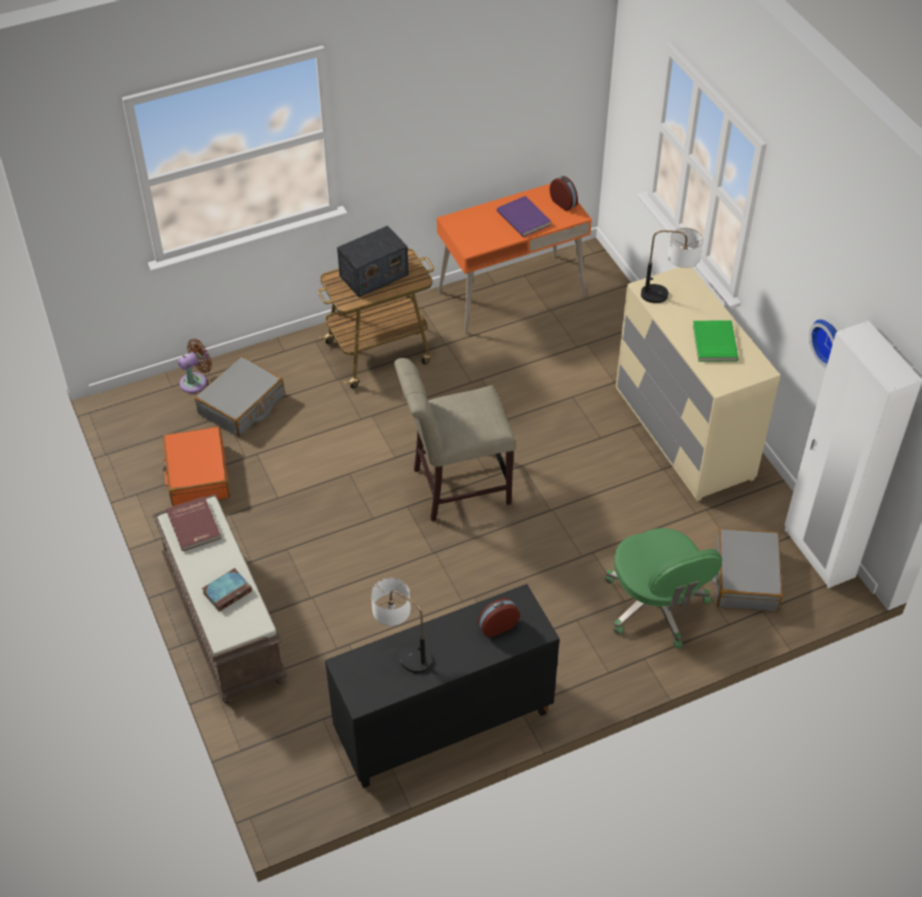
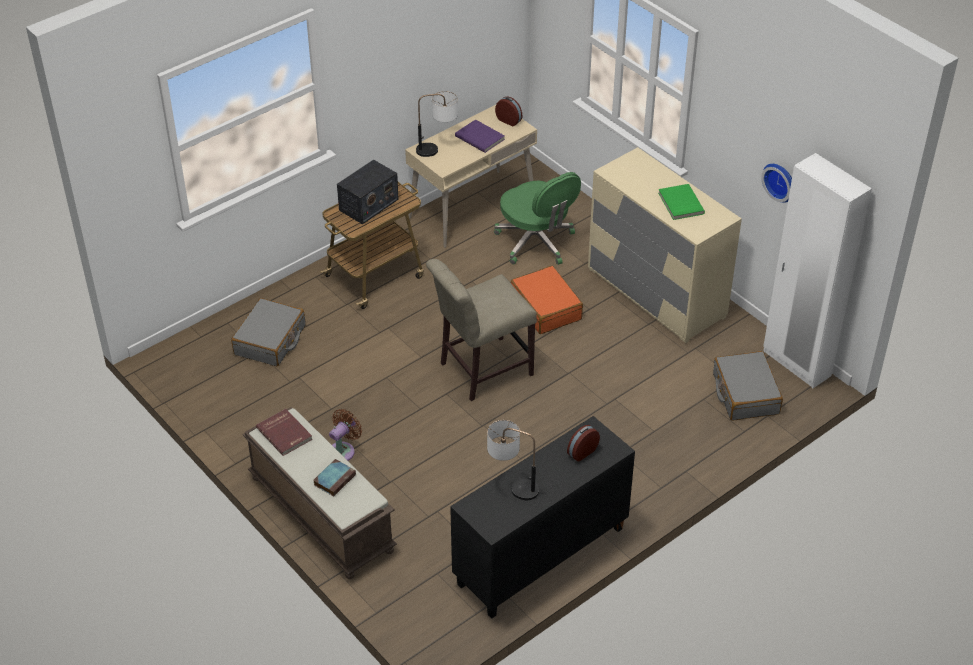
camera: 15 degrees left, 5 degrees down
orange suitcase [163,426,230,506] -> orange suitcase moved to [511,266,583,334]
brown fan [178,339,212,393] -> brown fan moved to [329,409,362,461]
orange desk [437,184,592,334] -> beige desk [405,105,537,248]
green office chair [605,528,722,649] -> green office chair moved to [494,172,581,265]
table lamp [641,228,703,303] -> table lamp moved to [416,91,458,157]

